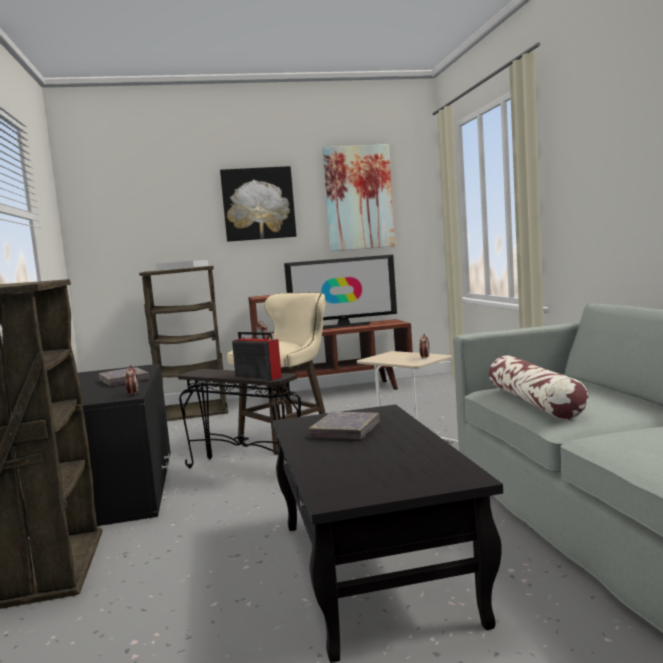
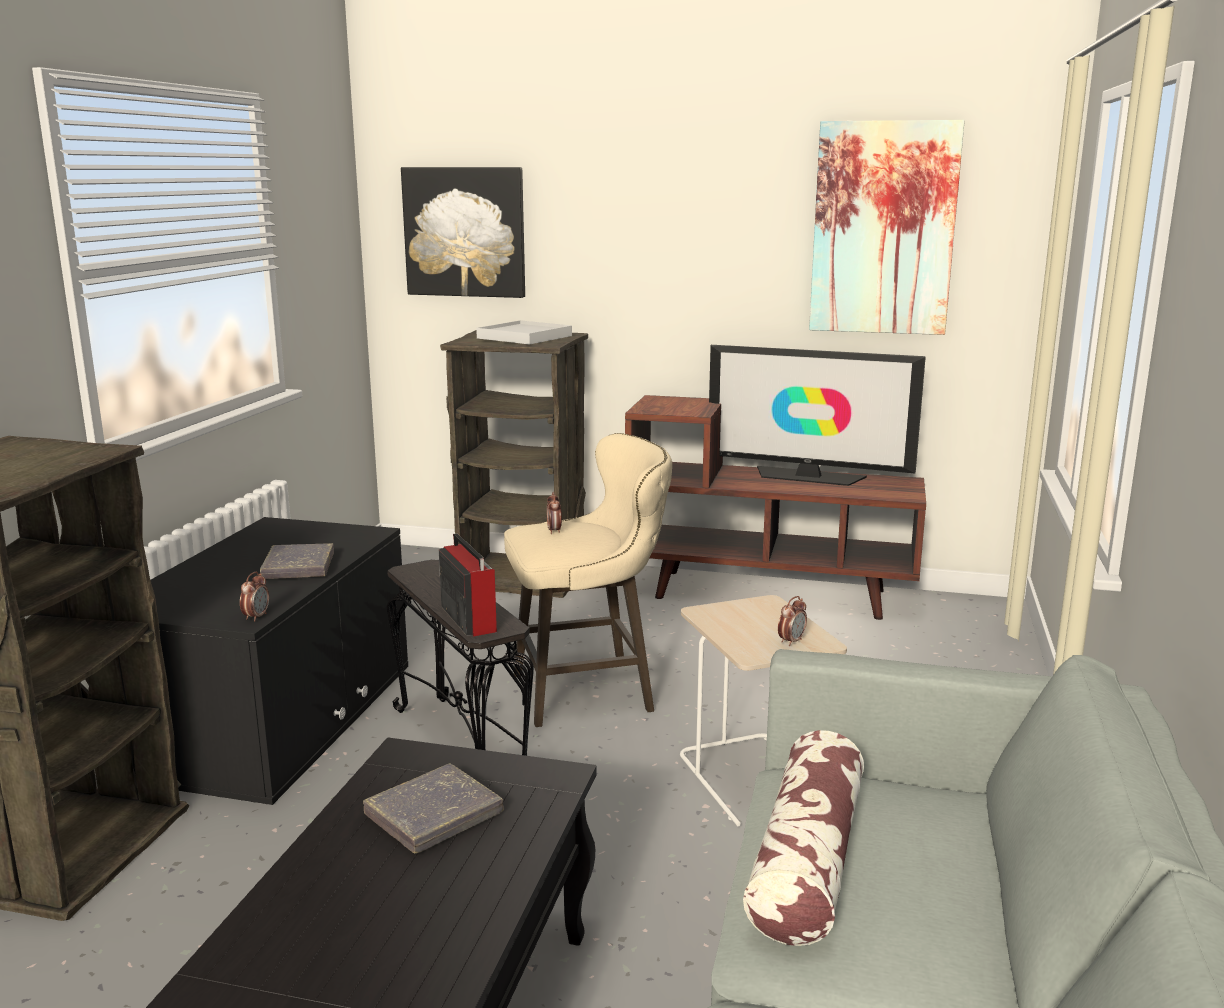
camera: 25 degrees right, 10 degrees up
picture [220,166,297,242] -> picture moved to [401,167,525,298]

